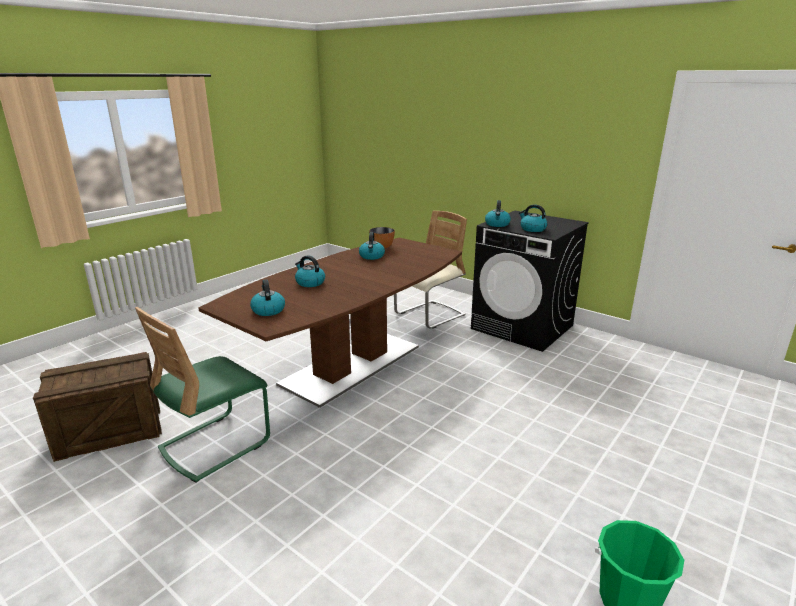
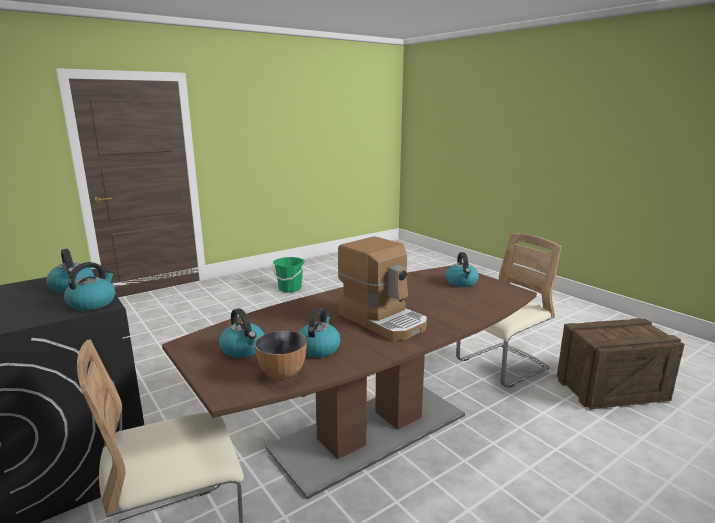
camera: 165 degrees left, 5 degrees down
green chair [135,307,270,483] -> beige chair [456,233,562,387]
kettle [295,255,325,287] -> kettle moved to [219,308,264,358]
none -> coffee machine [338,236,427,341]

